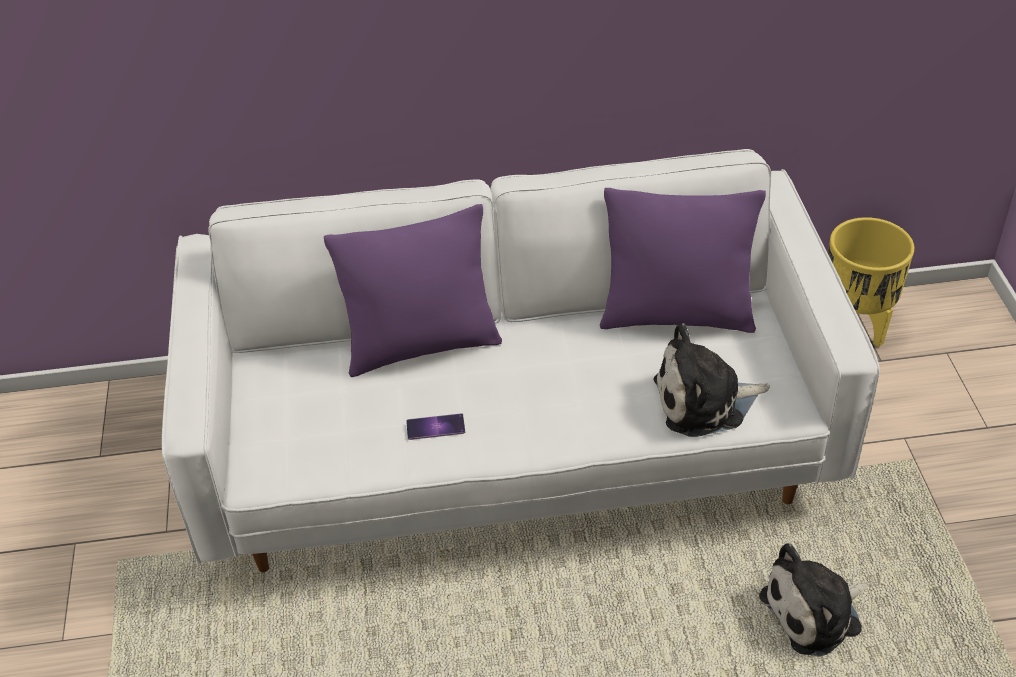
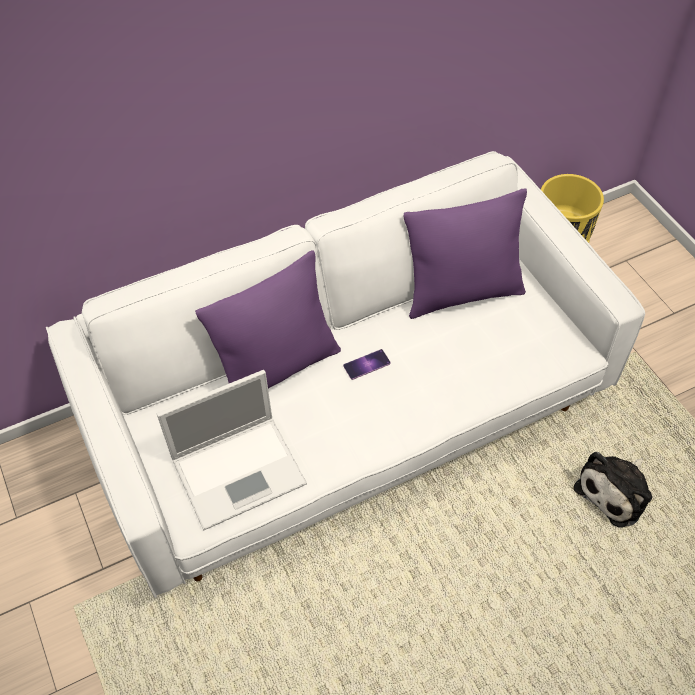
camera: 20 degrees left, 10 degrees up
phone [406,413,465,440] -> phone moved to [343,349,391,380]
plush toy [654,323,770,437] -> none
none -> laptop [157,370,307,530]

